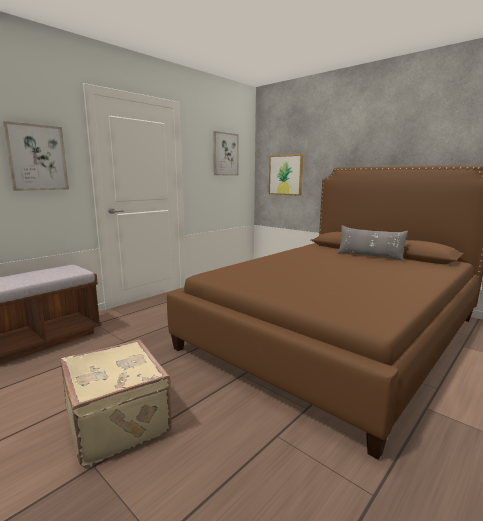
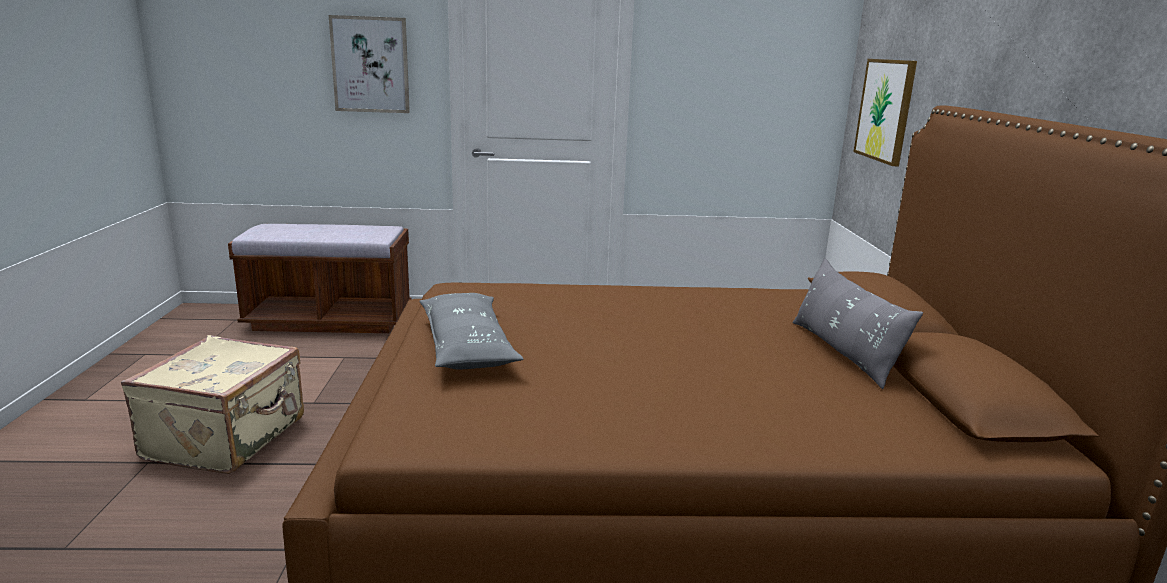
camera: 45 degrees right, 5 degrees up
picture [213,131,238,175] -> none
none -> grey pillow [419,293,524,370]

